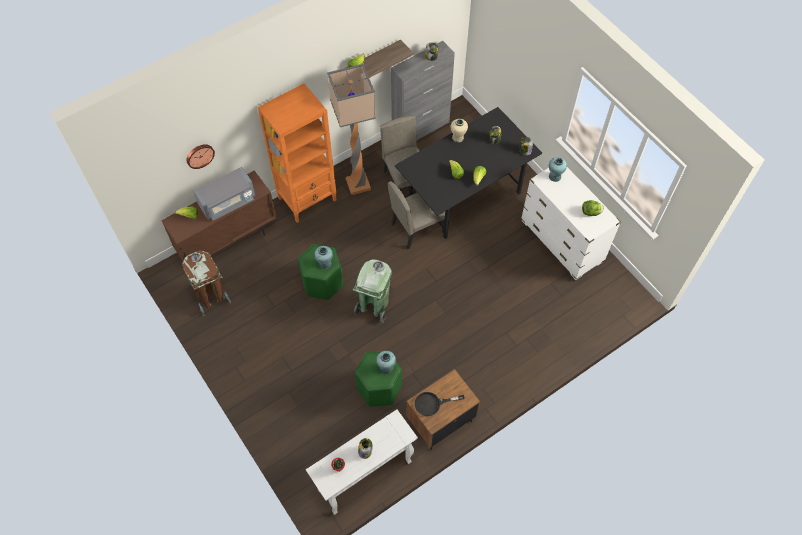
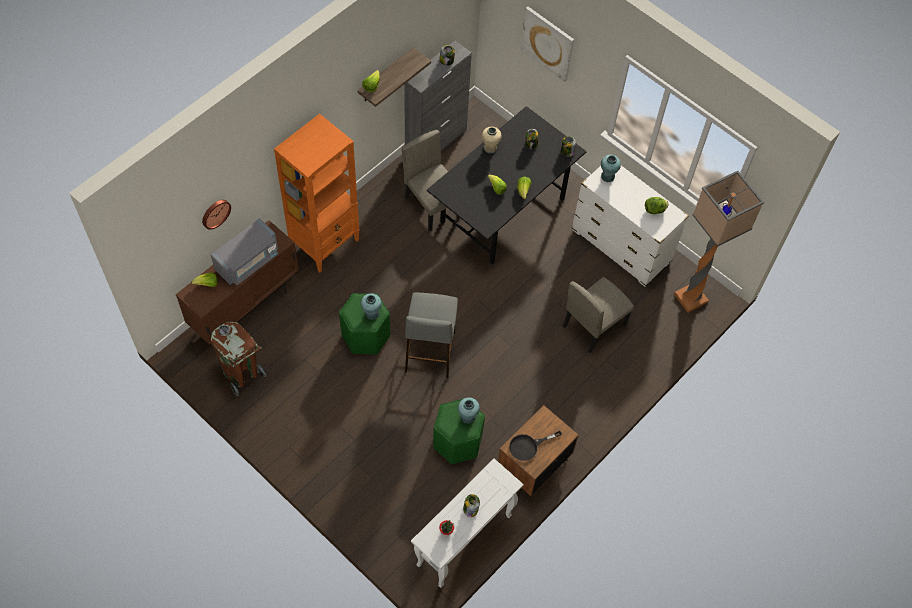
camera: 15 degrees left, 0 degrees up
floor lamp [327,64,376,195] -> floor lamp moved to [674,171,764,313]
green trash can [353,259,392,323] -> grey stool [405,292,458,378]
beige chair [388,181,445,249] -> beige chair moved to [563,277,634,353]
none -> picture [521,6,574,82]

